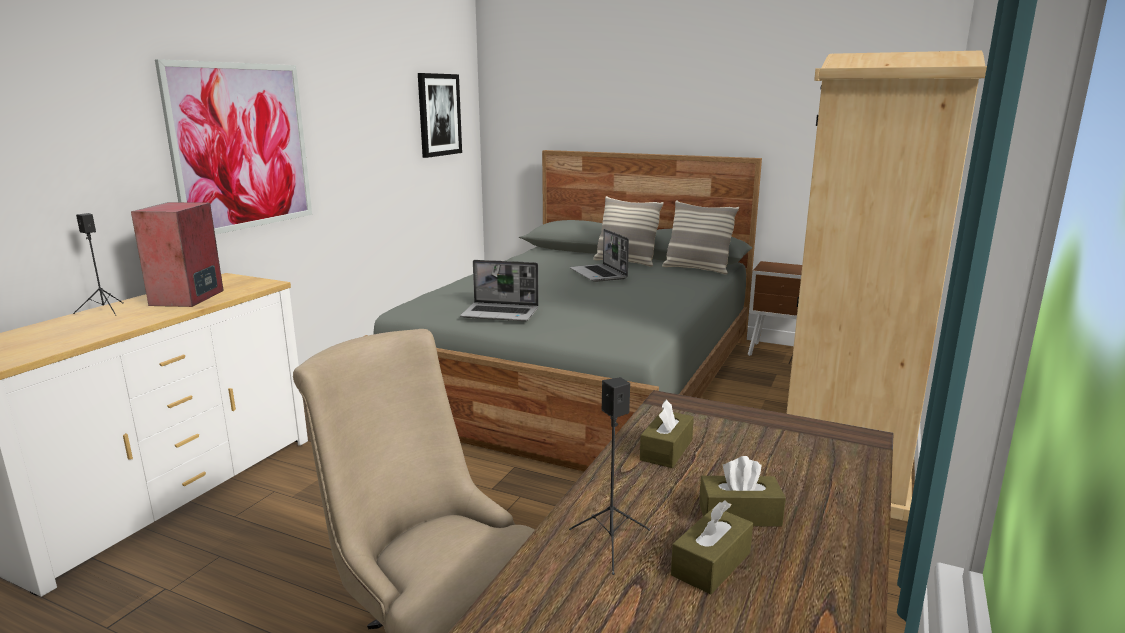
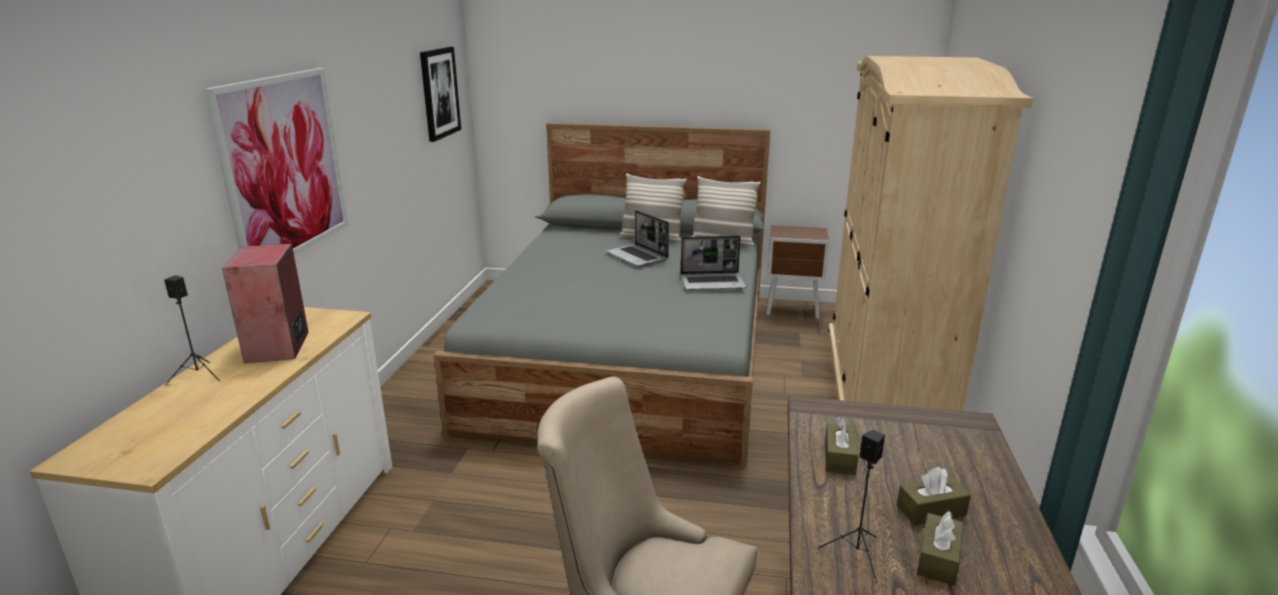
camera: 15 degrees left, 5 degrees up
laptop [460,260,539,321] -> laptop moved to [681,235,746,290]

